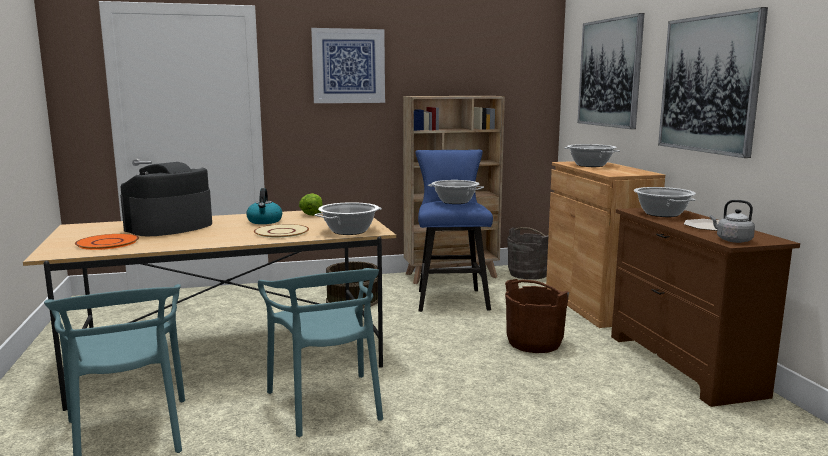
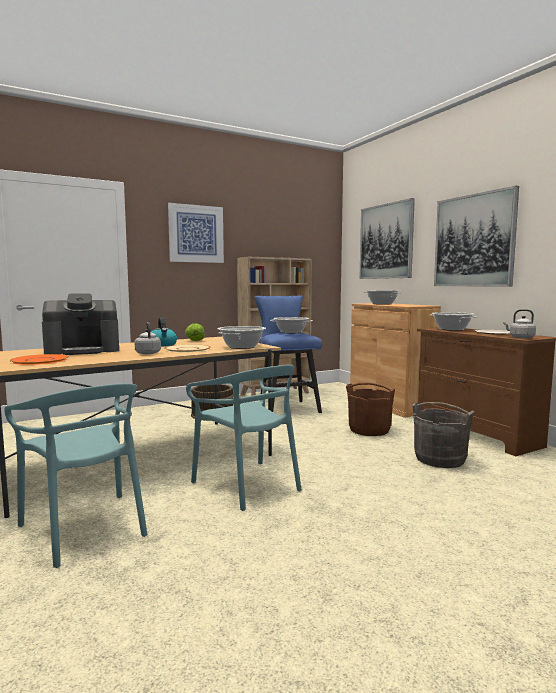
camera: 15 degrees left, 5 degrees down
coffee machine [120,162,212,236] -> coffee machine turned 135 degrees counterclockwise [42,294,119,355]
grey bucket [507,227,549,280] -> grey bucket moved to [413,402,475,468]
none -> grey kettle [134,322,161,354]

